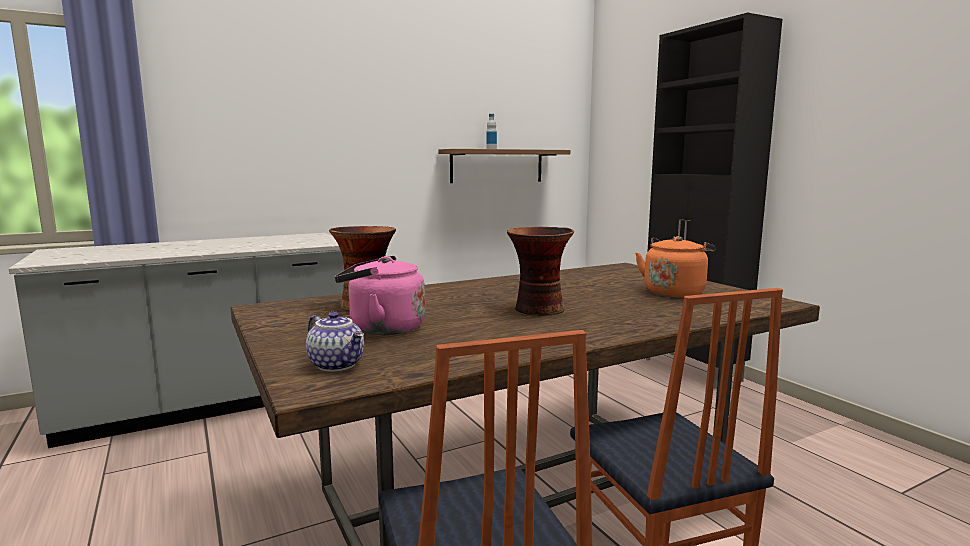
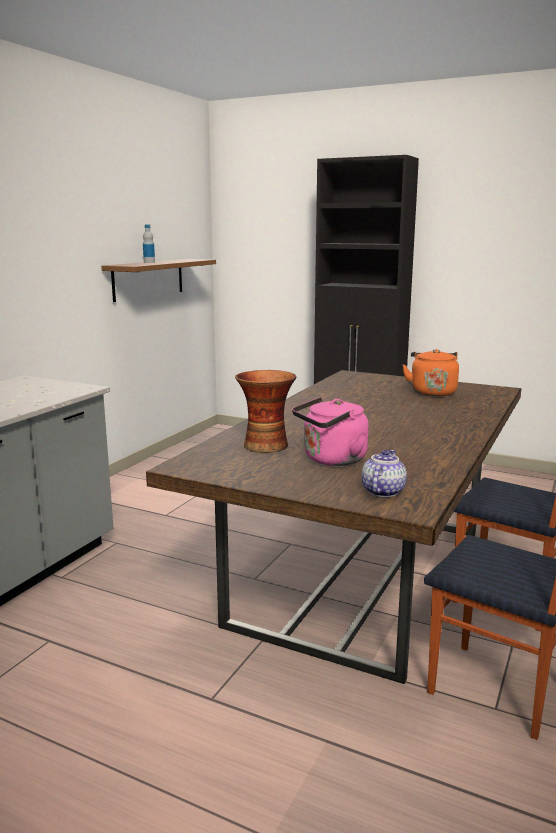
camera: 35 degrees left, 5 degrees up
teapot [306,311,364,372] -> teapot turned 75 degrees counterclockwise [361,450,407,497]
vase [507,227,574,316] -> none

